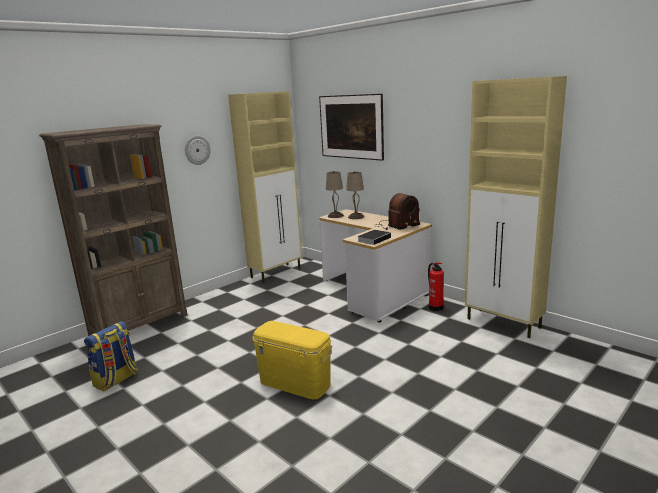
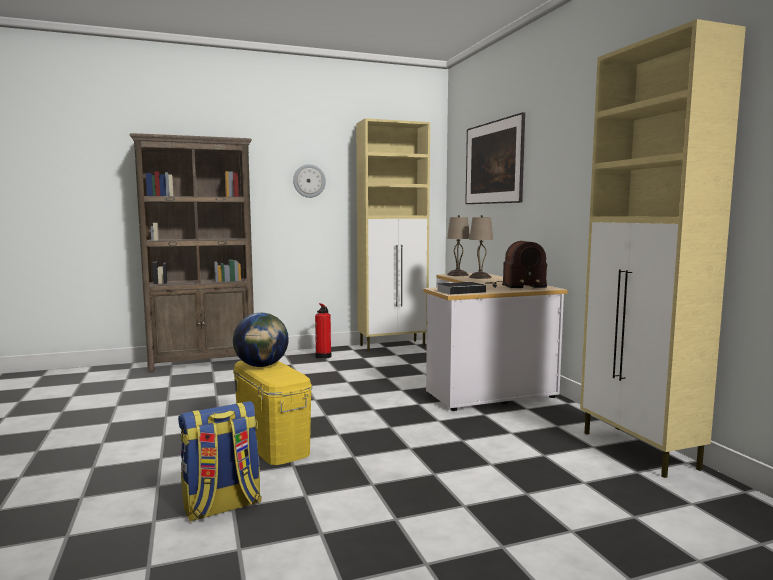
camera: 25 degrees right, 10 degrees down
backpack [84,321,138,392] -> backpack moved to [178,401,262,522]
fire extinguisher [428,262,444,311] -> fire extinguisher moved to [315,303,331,359]
none -> globe [233,313,289,367]

